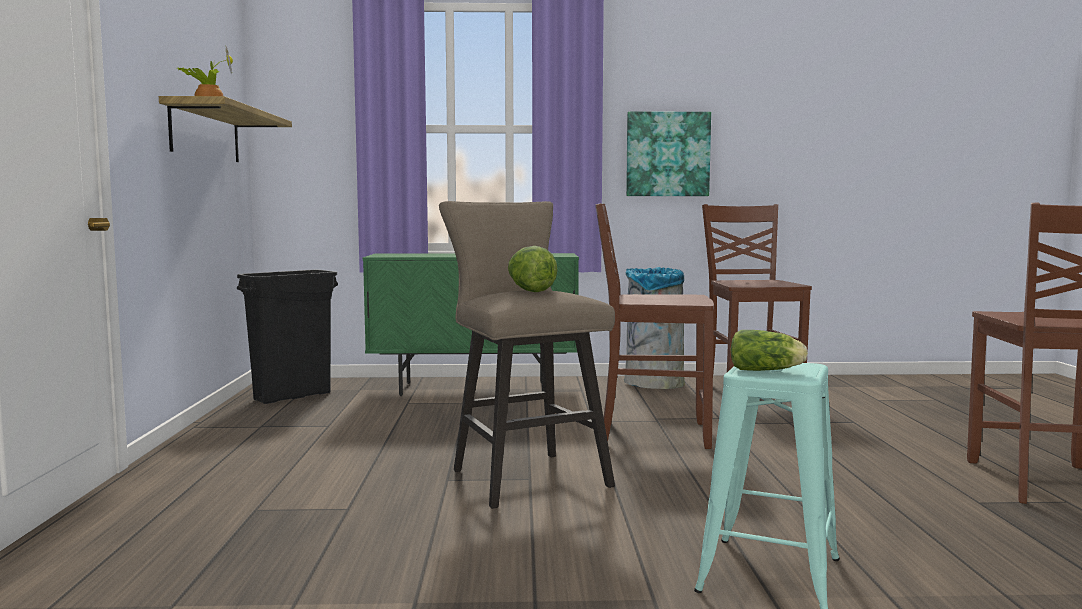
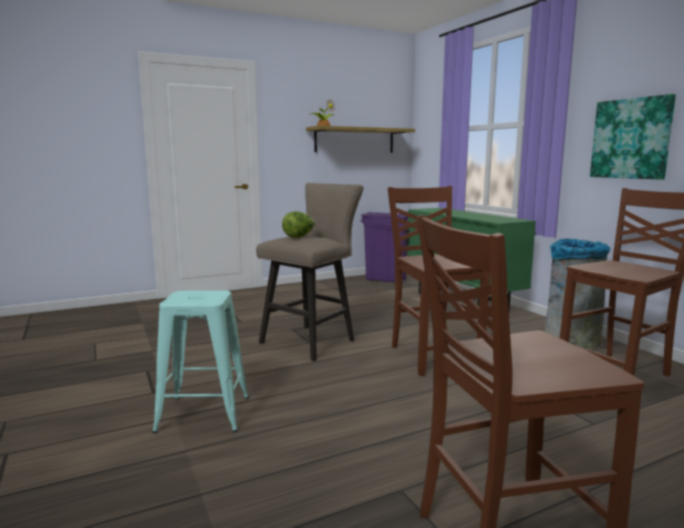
camera: 65 degrees right, 5 degrees up
black trash can [237,270,338,404] -> purple trash can [361,212,408,283]
lettuce [730,330,808,371] -> none

